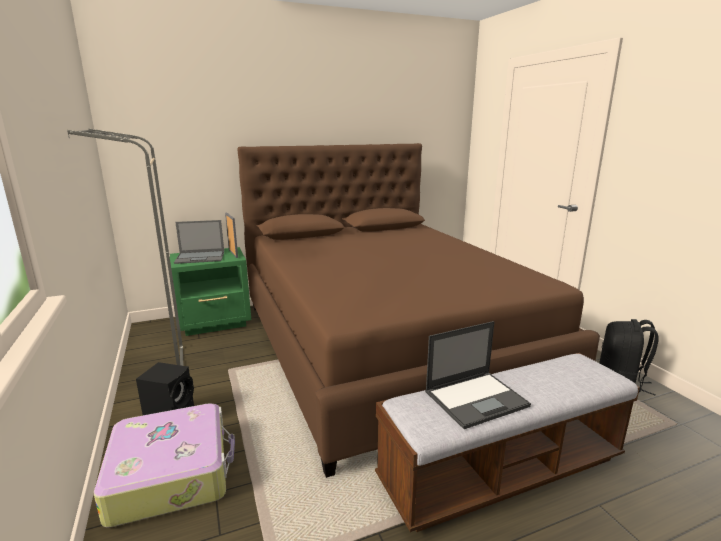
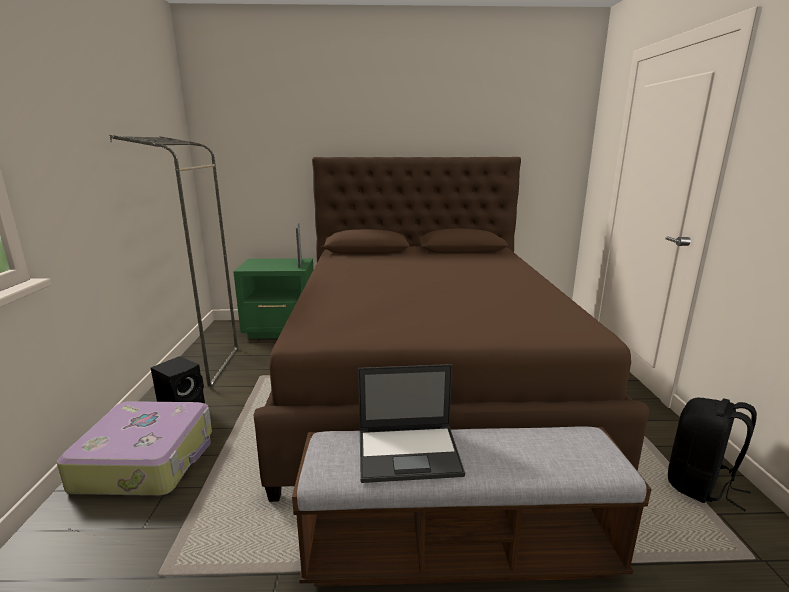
camera: 20 degrees right, 0 degrees up
laptop [174,220,224,264] -> none

